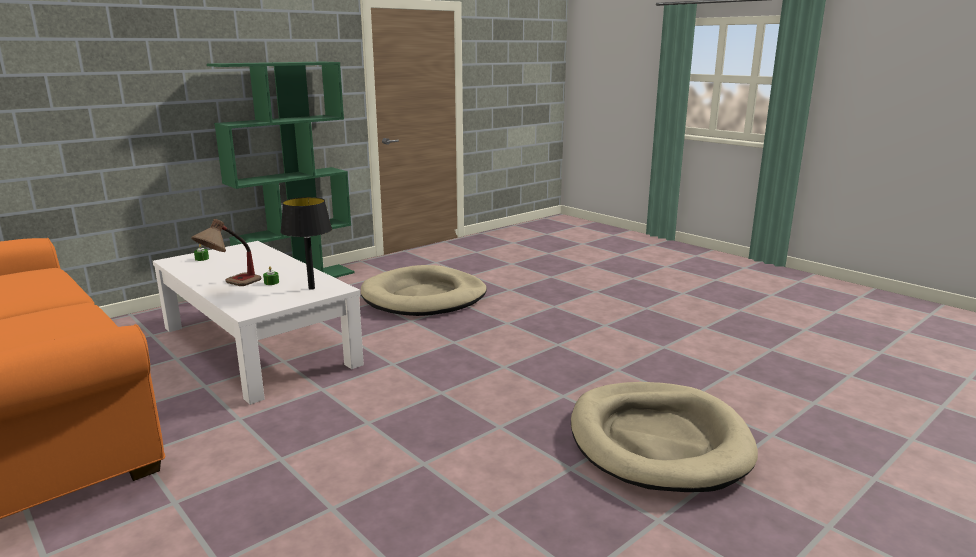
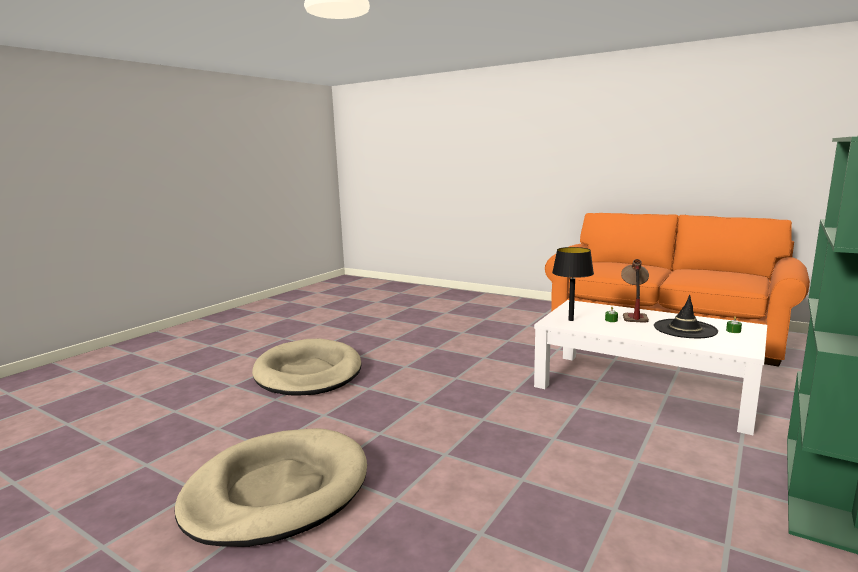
camera: 165 degrees right, 5 degrees down
beige dog bed [361,265,487,316] -> beige dog bed moved to [175,428,367,547]
none -> black hat [654,295,718,338]

